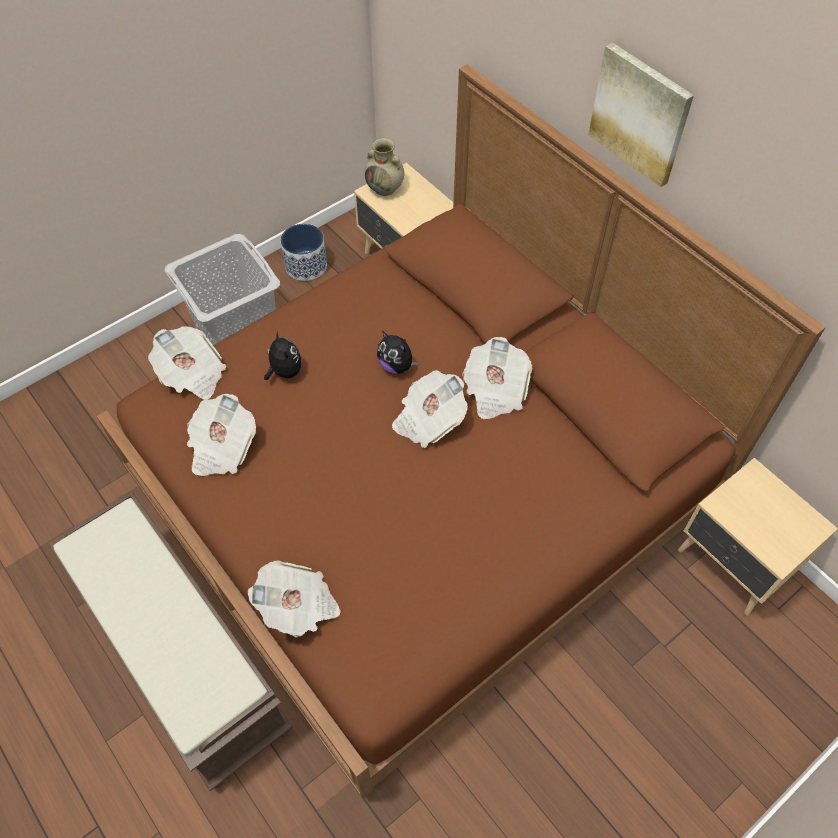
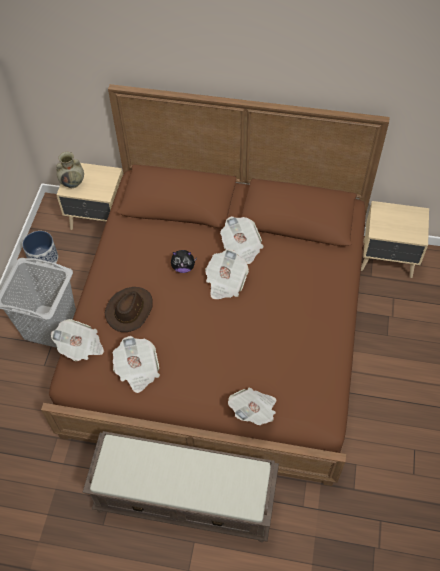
camera: 40 degrees left, 0 degrees up
plush toy [264,330,302,380] -> brown hat [105,287,153,332]
picture [588,43,694,187] -> none

